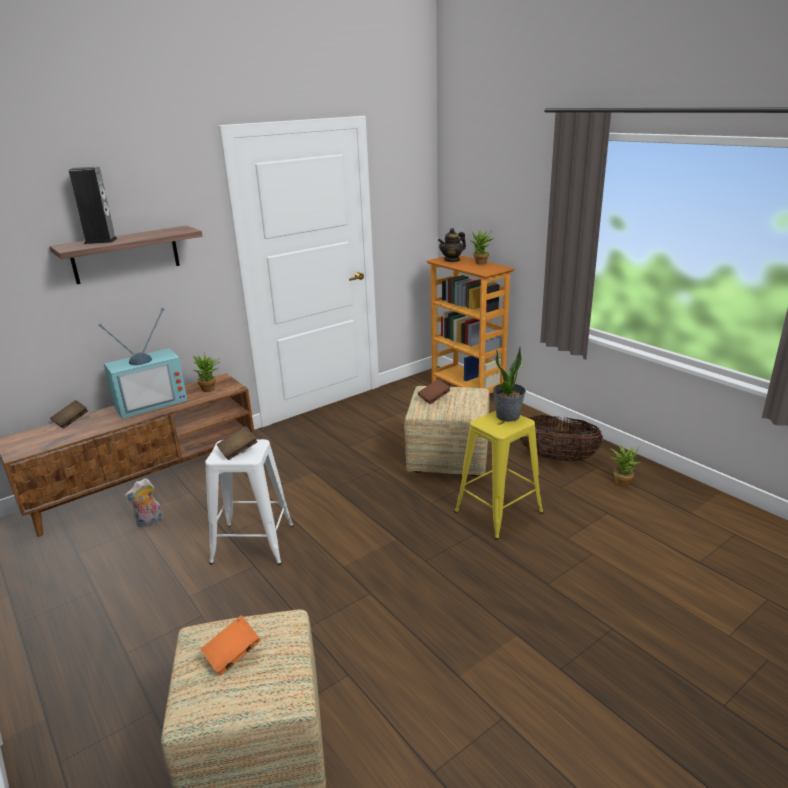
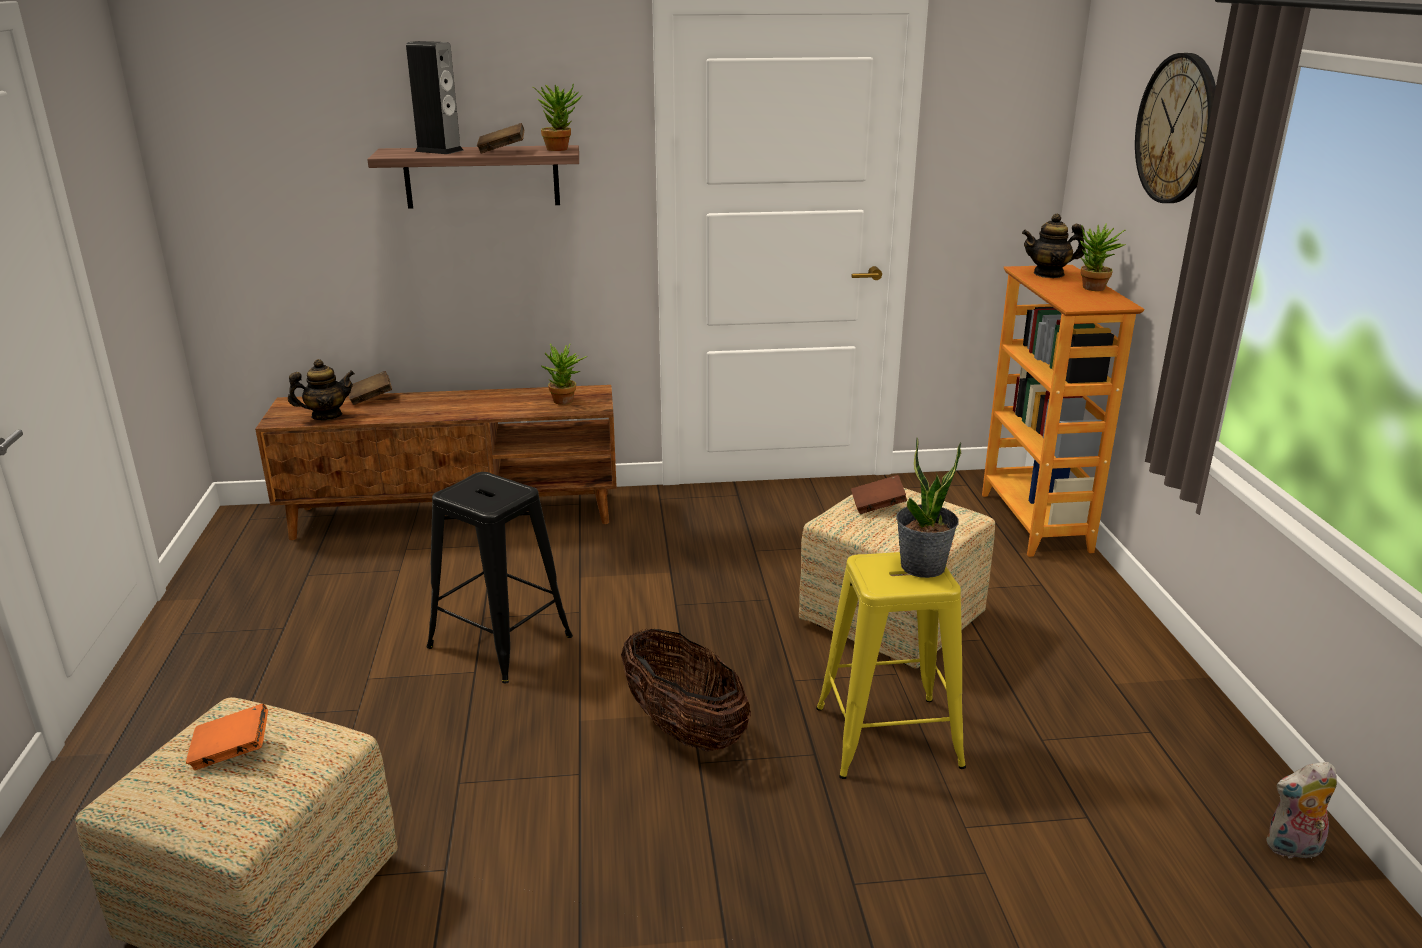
camera: 30 degrees right, 0 degrees up
television [98,308,188,419] -> none
plush toy [124,478,163,528] -> plush toy moved to [1266,762,1337,858]
white stool [205,439,294,565] -> black stool [426,472,573,683]
brown book [216,426,258,460] -> brown book moved to [477,123,524,154]
basket [520,415,603,461] -> basket moved to [621,628,751,752]
potted plant [610,445,641,487] -> potted plant moved to [533,84,582,151]
none -> teapot [288,359,355,420]
none -> wall clock [1135,53,1216,203]

